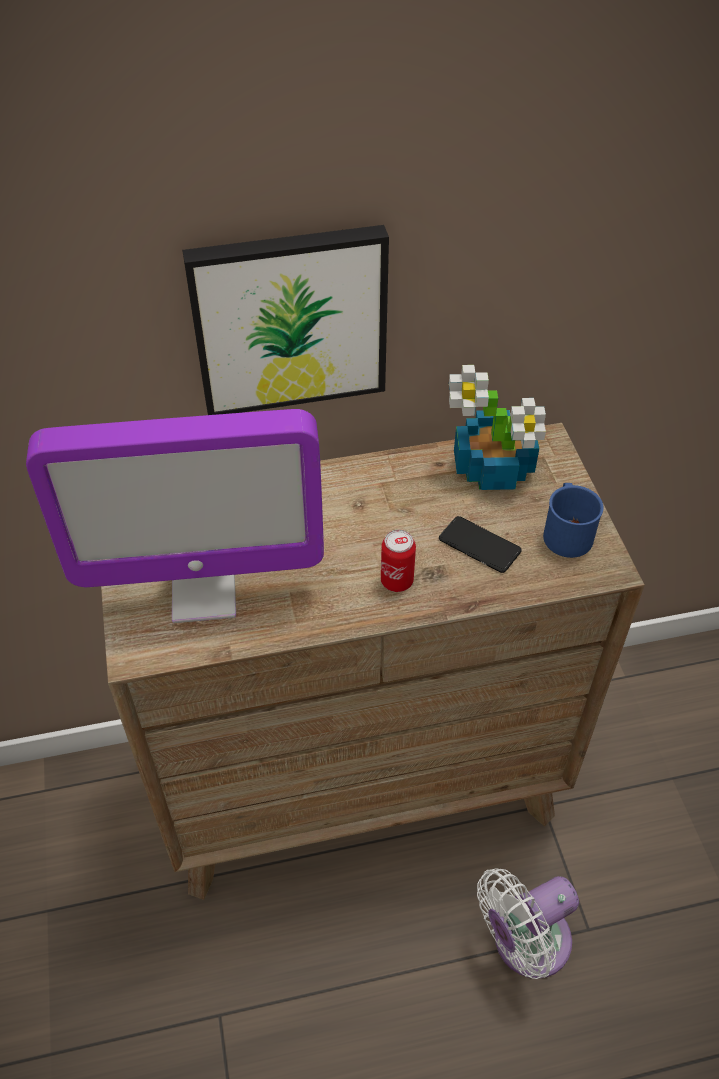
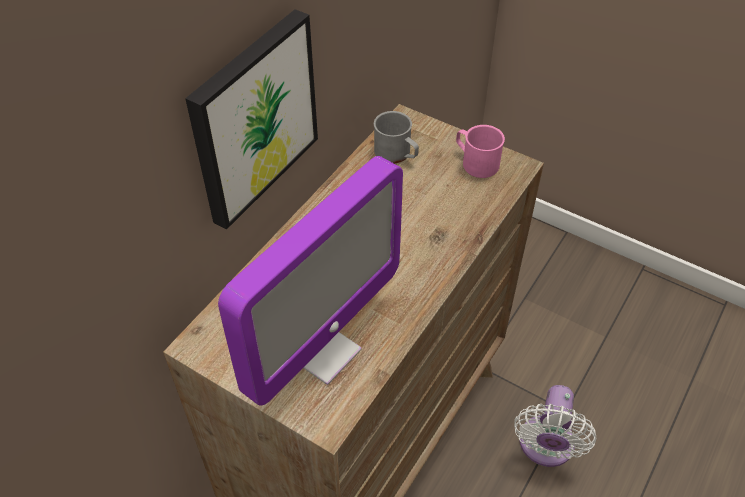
camera: 45 degrees left, 0 degrees up
can [381,530,416,592] -> none
phone [439,516,522,573] -> none
potted plant [449,365,546,490] -> grey mug [374,111,419,163]
blue mug [543,483,604,558] -> pink mug [456,125,505,178]

